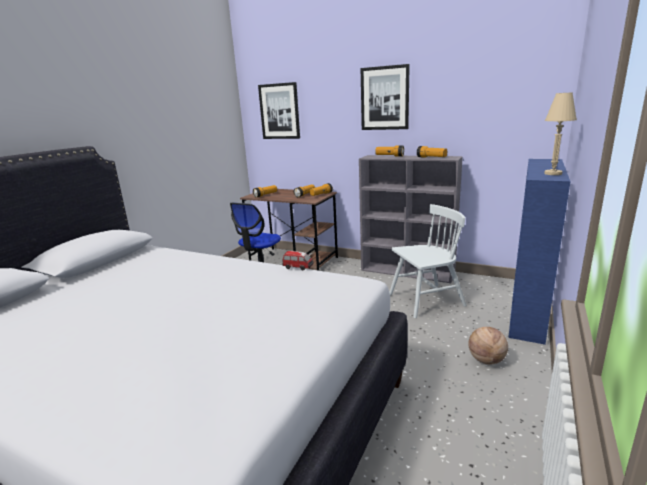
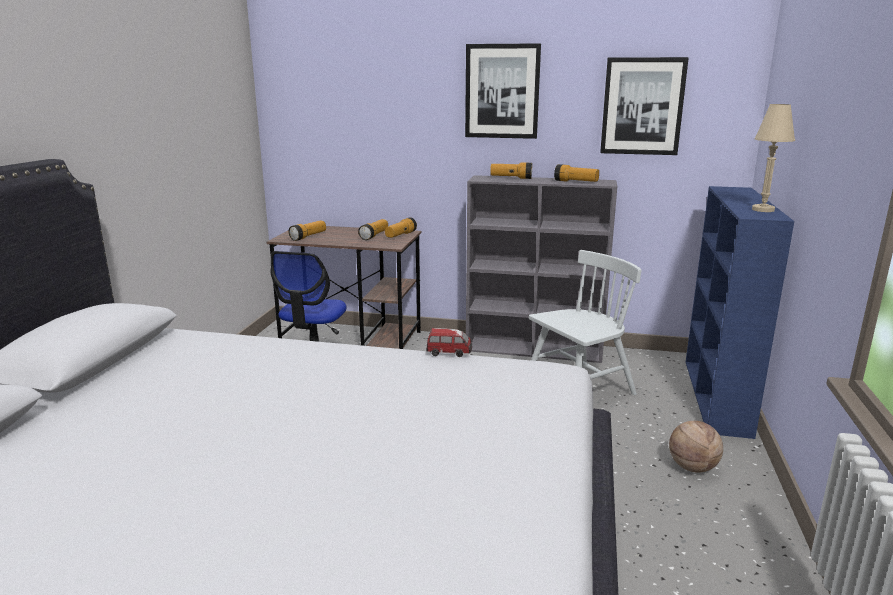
camera: 15 degrees left, 0 degrees up
picture [258,82,300,139] -> picture moved to [600,57,689,155]

